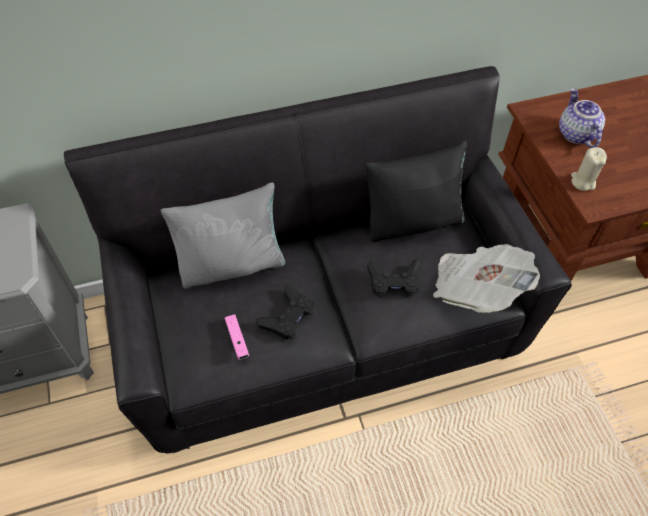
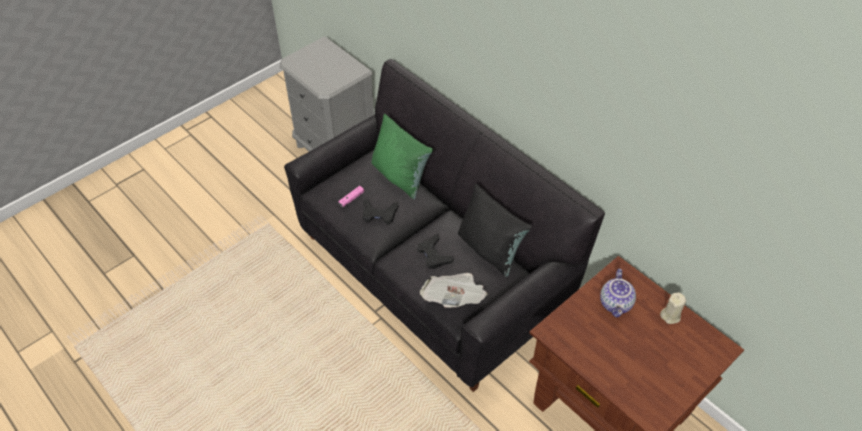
camera: 65 degrees right, 5 degrees down
grey pillow [160,182,286,288] -> green pillow [371,114,433,199]
teapot [559,88,605,148] -> teapot turned 135 degrees clockwise [600,269,636,317]
beige candle [571,147,607,191] -> beige candle moved to [660,292,686,324]

